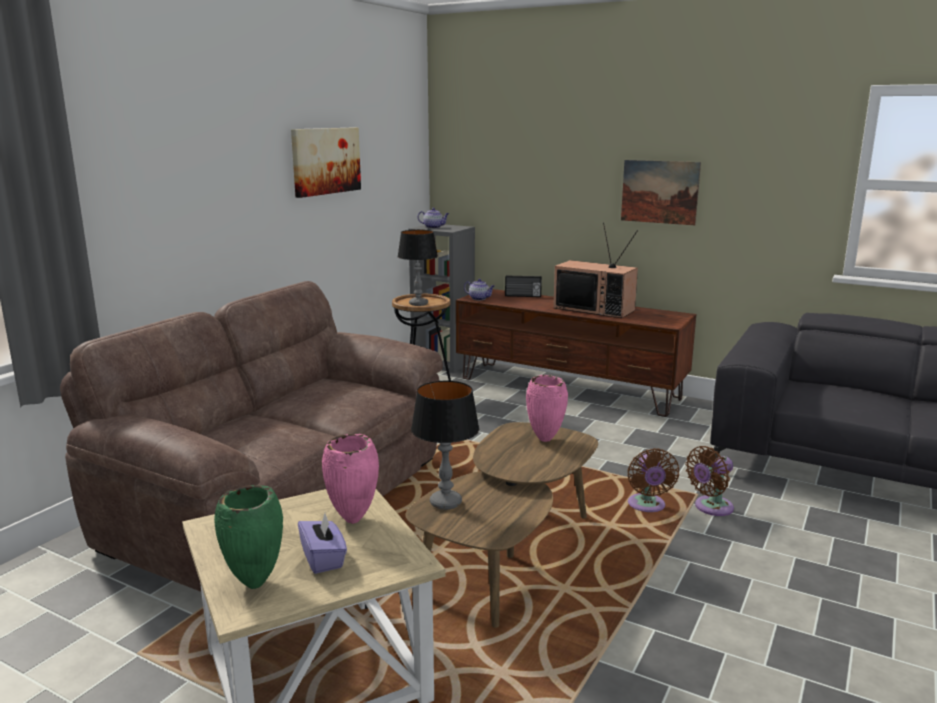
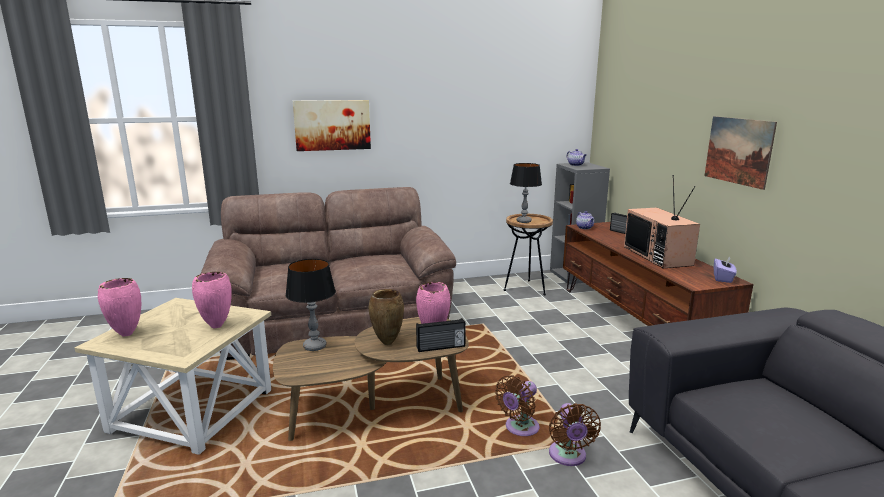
camera: 45 degrees right, 0 degrees up
green vase [214,485,283,589] -> pink vase [98,278,141,336]
picture [291,127,361,198] -> picture moved to [293,100,371,151]
purple tissue box [298,513,347,574] -> purple tissue box moved to [714,256,737,283]
brown fan [685,446,734,516] -> brown fan turned 105 degrees counterclockwise [549,403,601,466]
none -> brown vase [369,289,404,345]
none -> radio [416,318,466,352]

